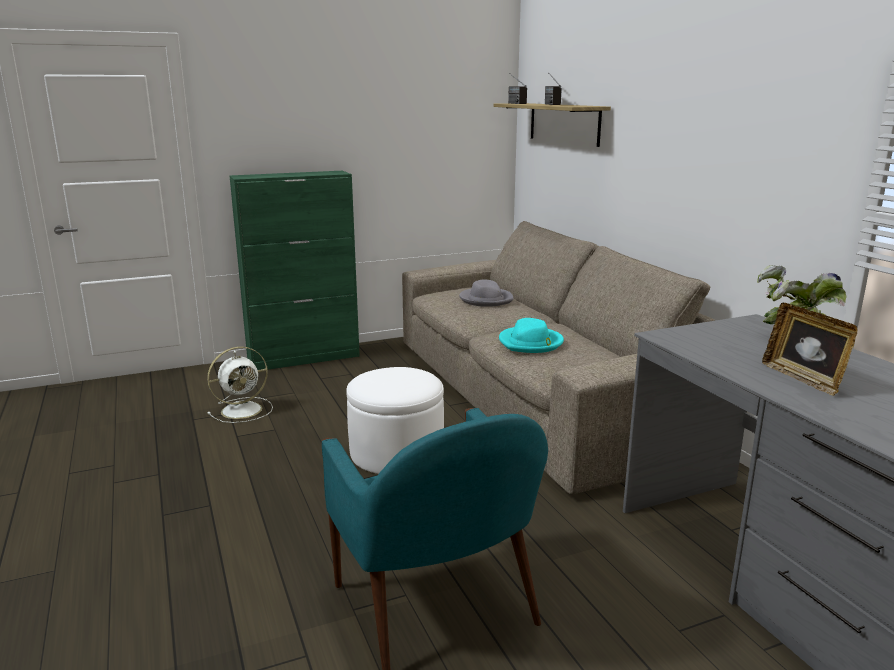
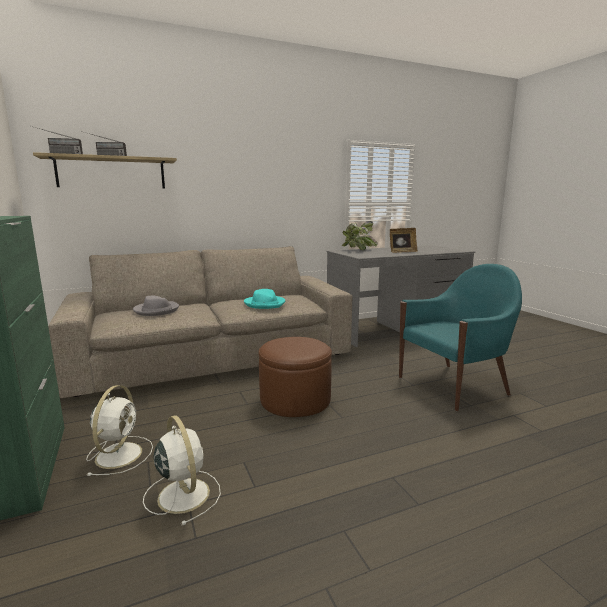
camera: 90 degrees left, 5 degrees down
white ottoman [346,367,444,474] -> brown ottoman [259,337,332,417]
none -> white fan [86,385,153,476]

